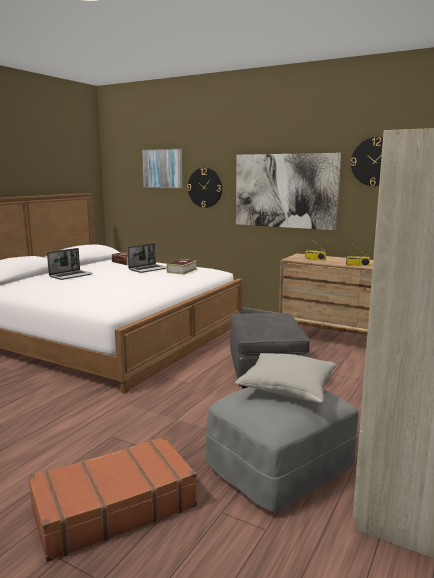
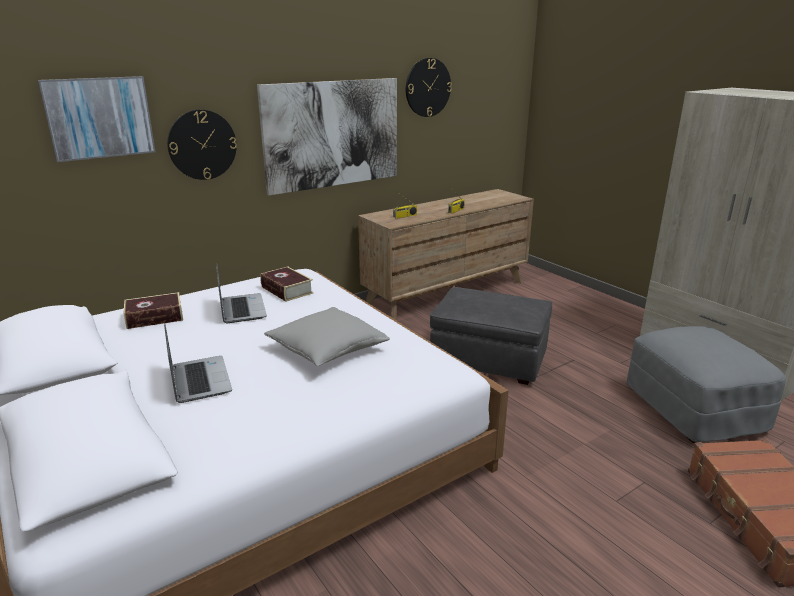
camera: 65 degrees left, 10 degrees up
grey pillow [235,353,337,403] -> grey pillow moved to [264,307,390,366]

